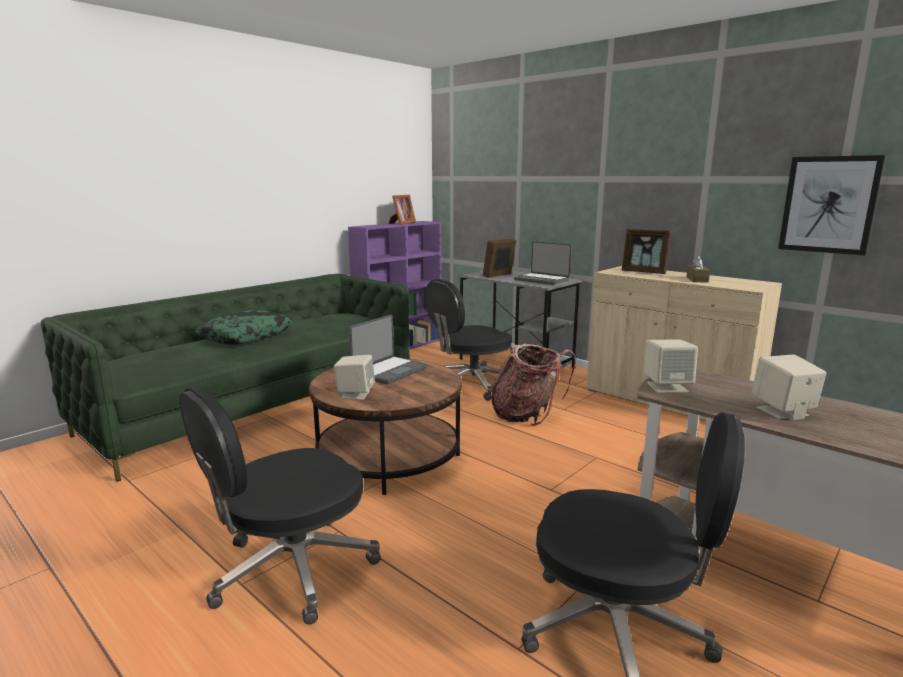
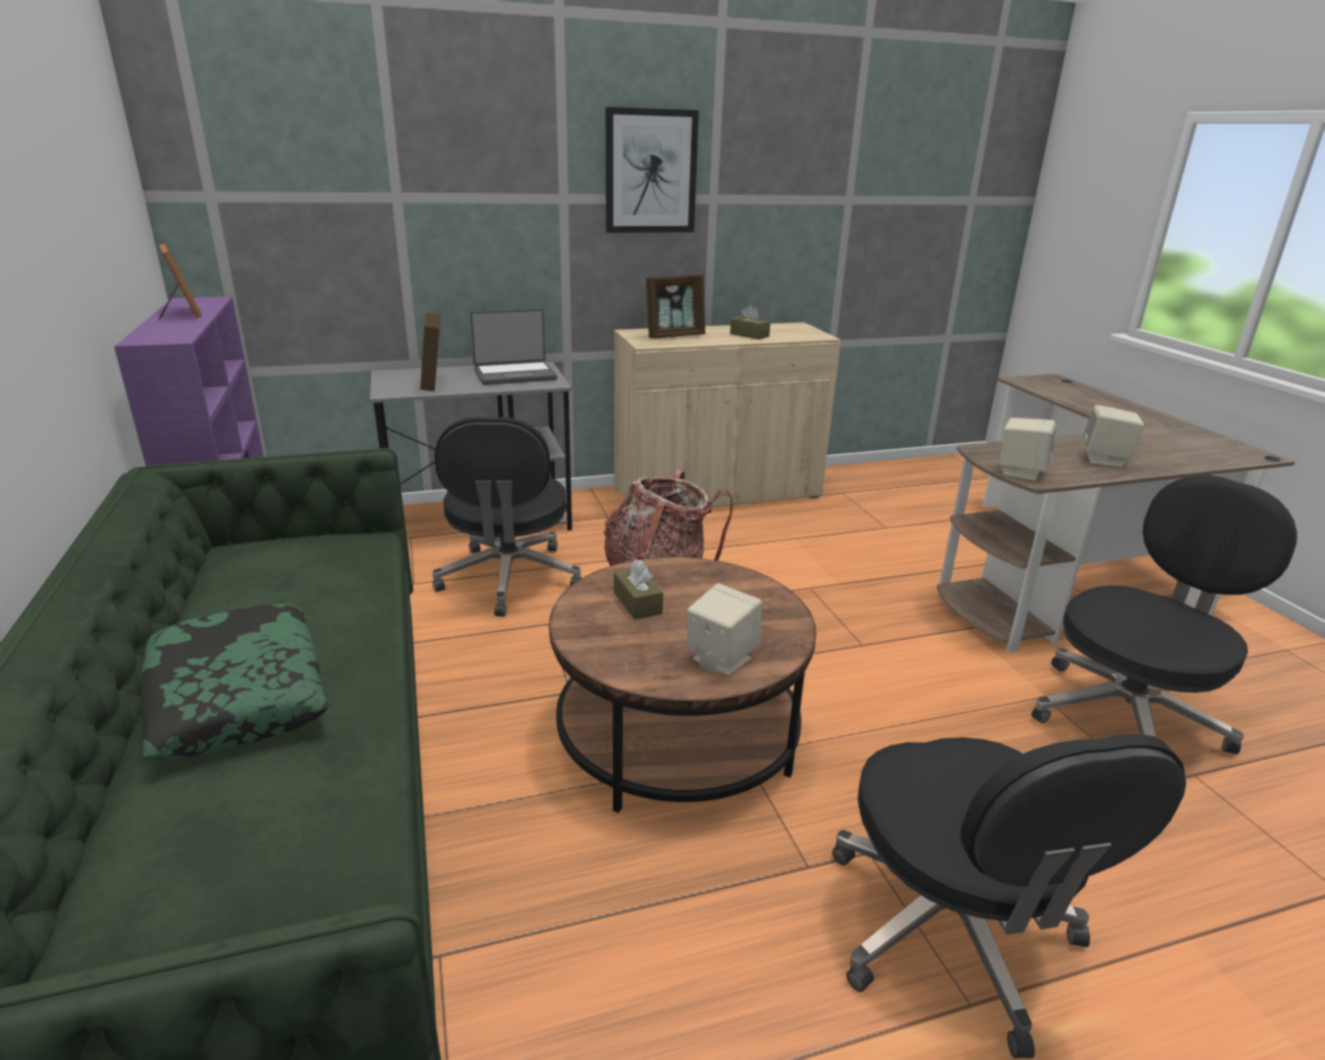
camera: 60 degrees left, 10 degrees up
laptop [349,315,427,384] -> brown tissue box [614,559,663,620]
picture [778,155,885,255] -> picture moved to [606,107,699,233]

